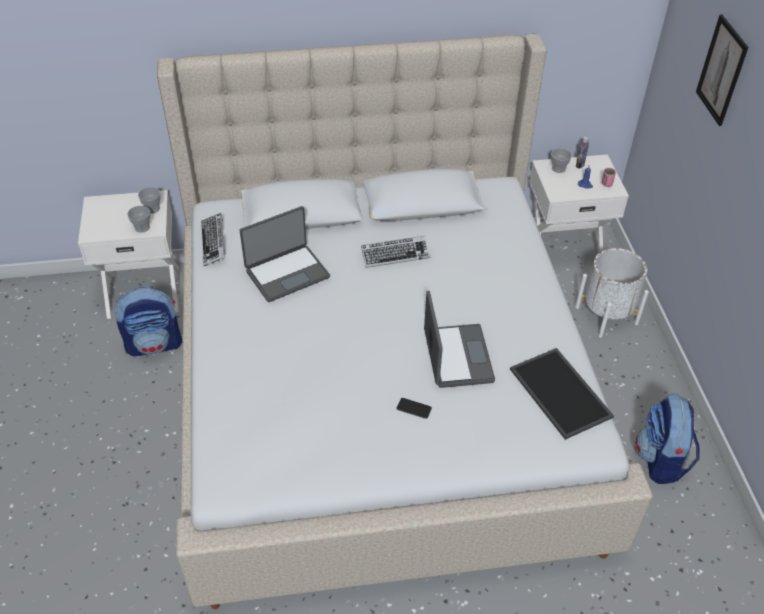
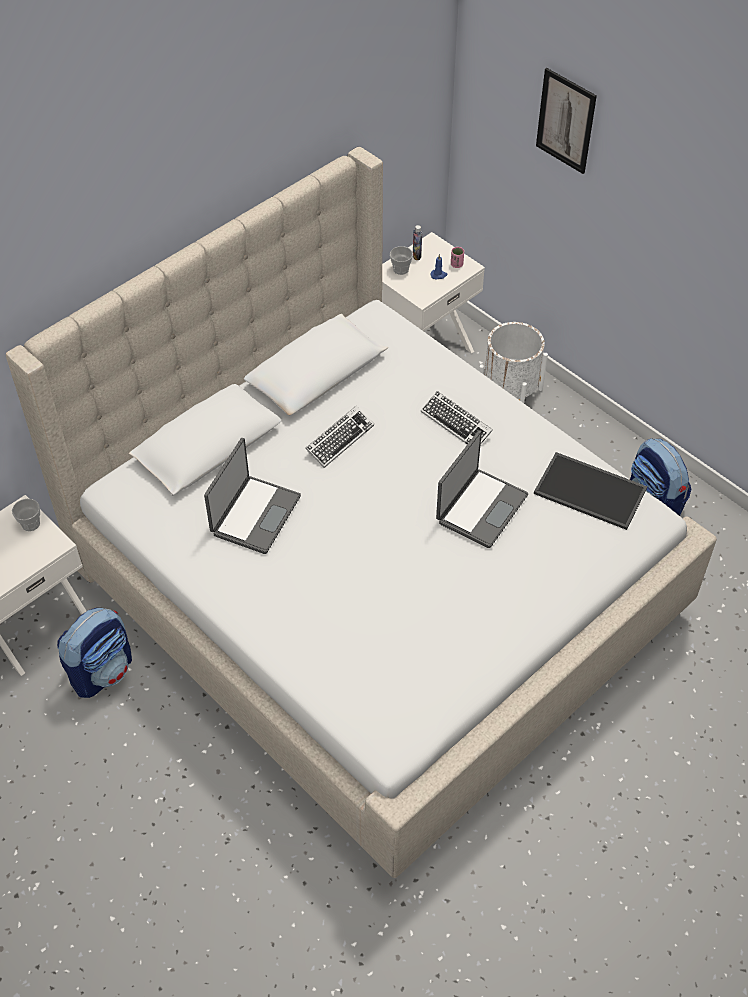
camera: 35 degrees left, 5 degrees up
cup [127,206,151,233] -> none
keyboard [201,213,226,267] -> keyboard moved to [421,391,493,444]
phone [397,398,432,419] -> none
laptop [424,291,495,388] -> laptop turned 75 degrees clockwise [436,430,528,548]

